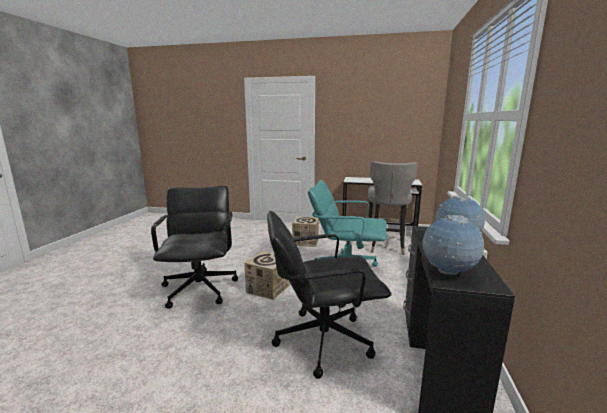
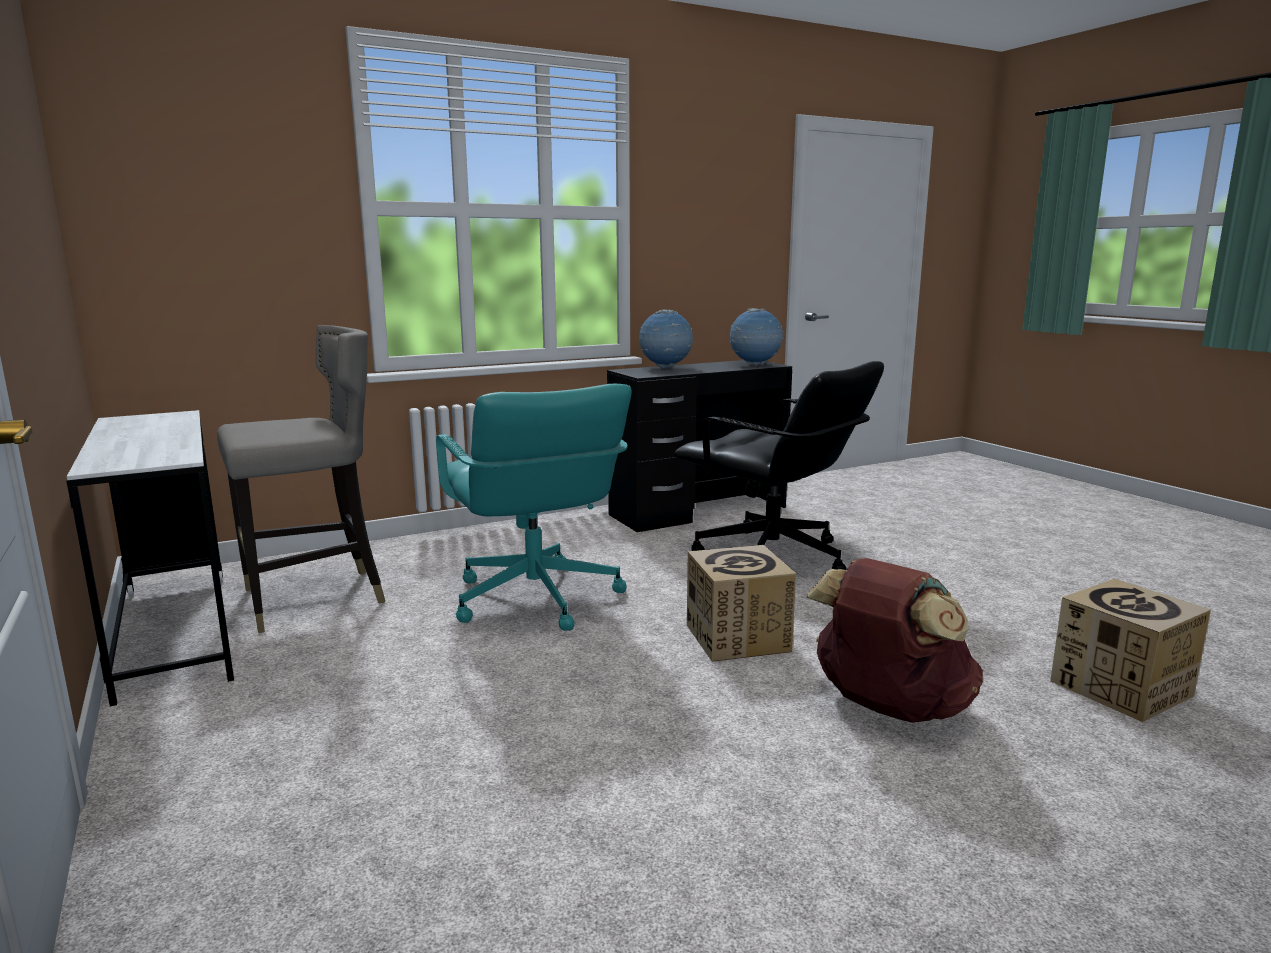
camera: 130 degrees left, 0 degrees up
black office chair [151,186,238,309] -> brown backpack [806,558,983,723]
cardboard box [292,216,319,247] -> cardboard box moved to [1050,579,1211,722]

